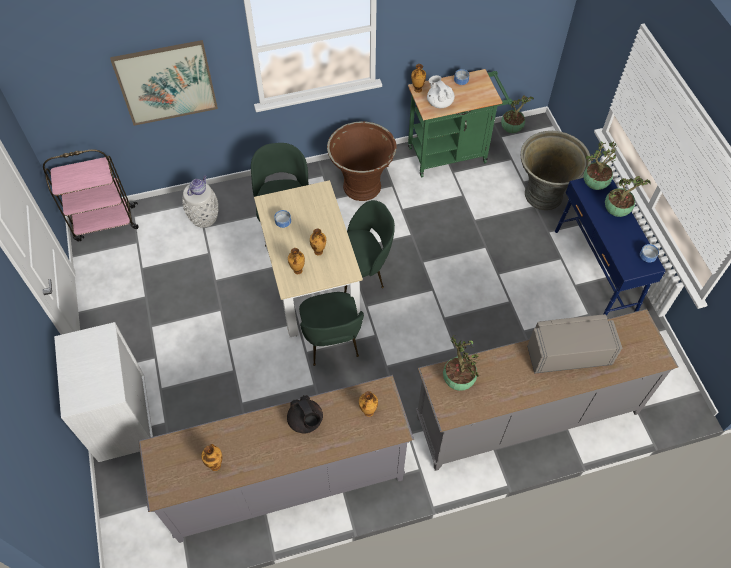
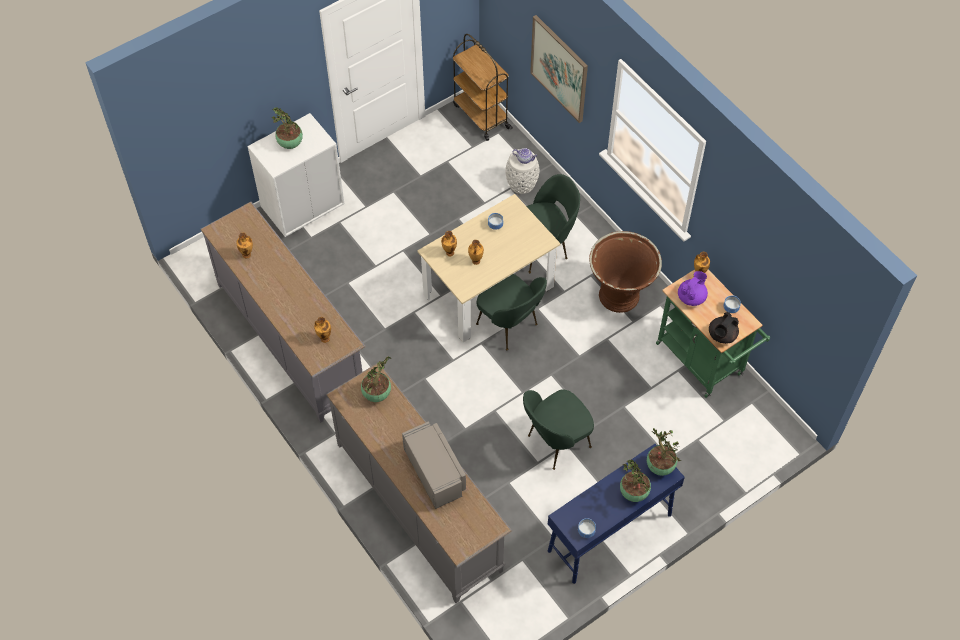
camera: 70 degrees right, 0 degrees up
pink cart [43,149,138,241] -> brown cart [453,34,513,141]
black teapot [287,395,323,434] -> black teapot moved to [709,312,739,344]
green chair [299,292,364,366] -> green chair moved to [523,390,594,470]
white teapot [427,75,455,108] -> purple teapot [678,271,708,306]
potted plant [501,95,534,133] -> potted plant moved to [272,108,303,149]
grey planter [521,131,591,210] -> none

